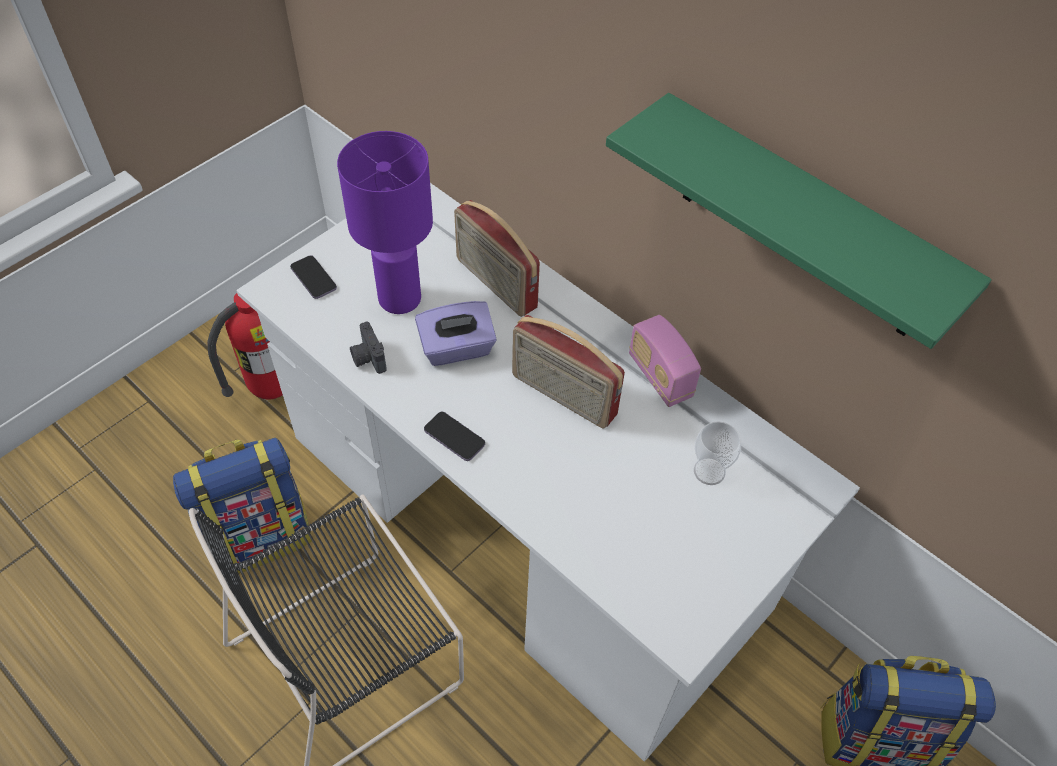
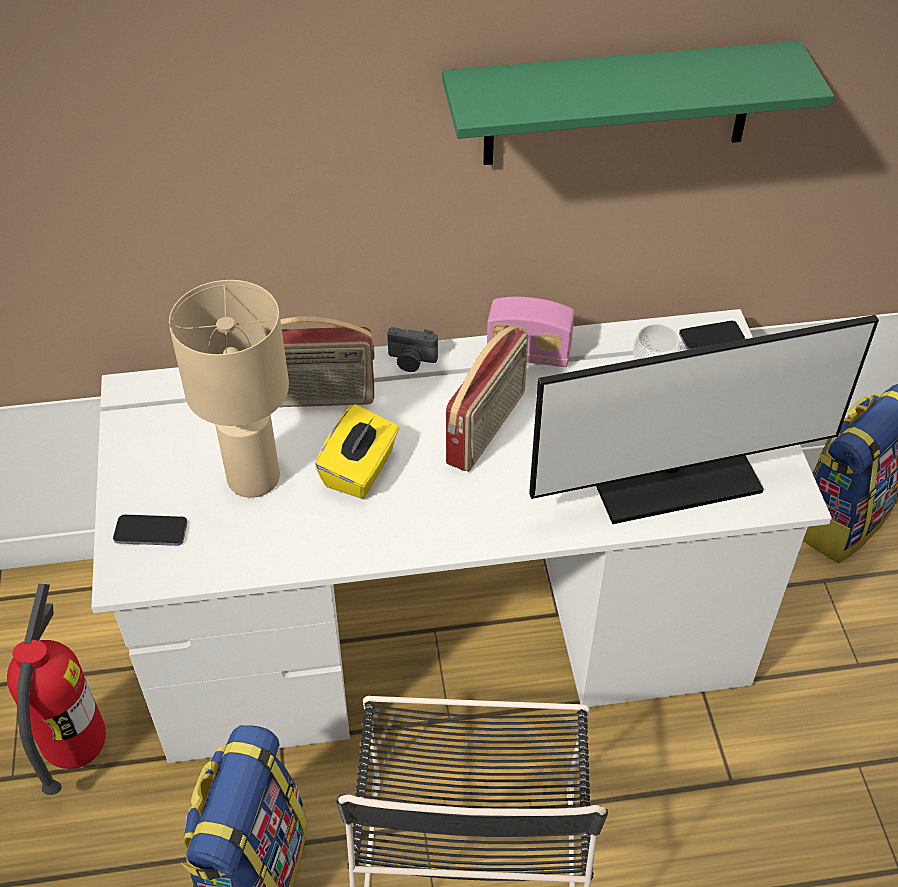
camera: 50 degrees left, 5 degrees down
purple table lamp [337,131,433,314] -> beige table lamp [169,280,289,498]
camera [350,322,387,374] -> camera moved to [387,327,438,372]
purple tissue box [415,301,497,366] -> yellow tissue box [315,404,399,499]
phone [424,412,485,461] -> phone moved to [679,321,745,350]
radio [512,315,625,429] -> radio turned 45 degrees counterclockwise [446,325,528,472]
none -> monitor [529,315,879,524]

